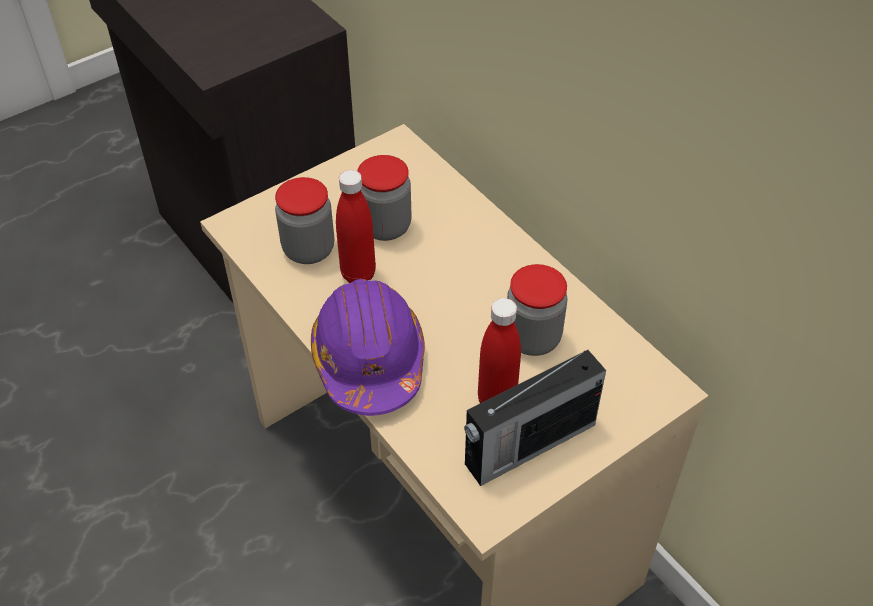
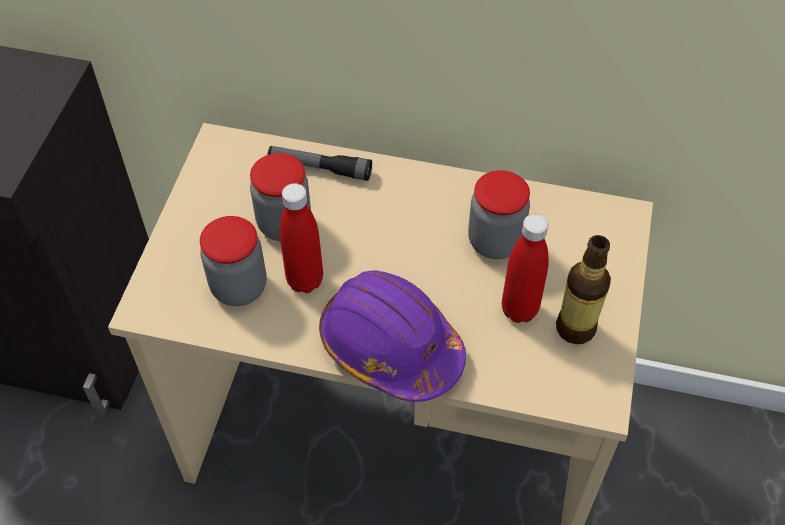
camera: 40 degrees left, 5 degrees up
radio [464,350,606,486] -> bottle [556,235,611,344]
none -> flashlight [268,146,372,181]

